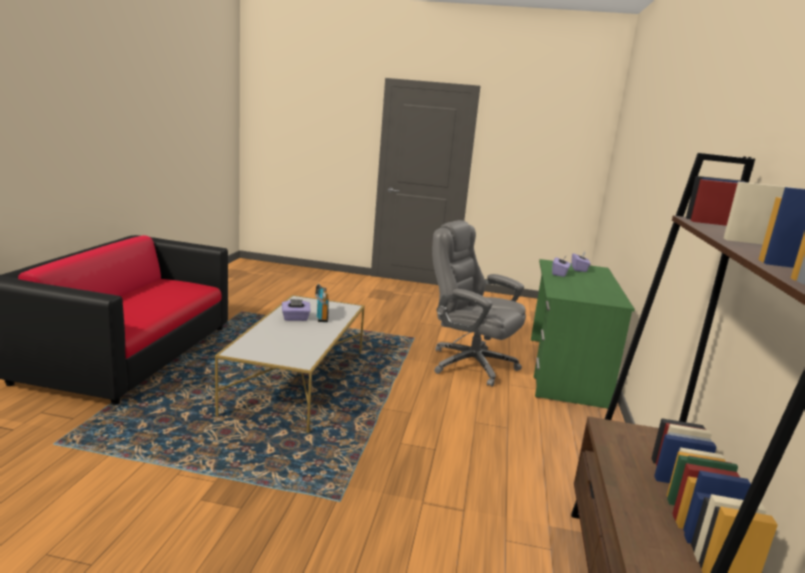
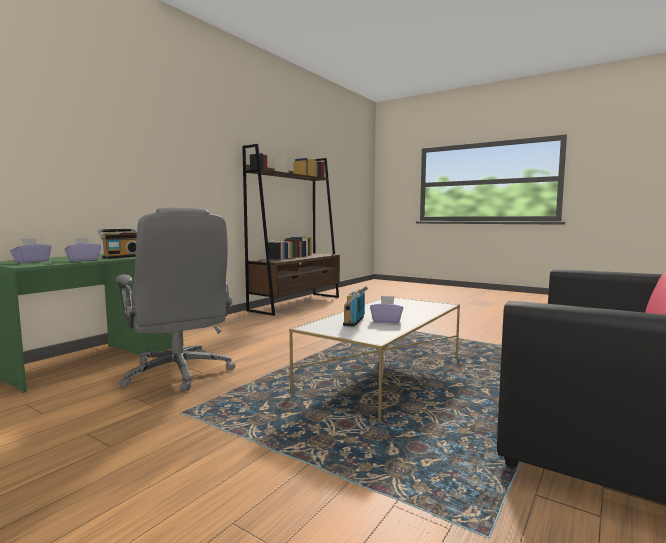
camera: 155 degrees left, 10 degrees down
none -> radio [98,229,137,259]

